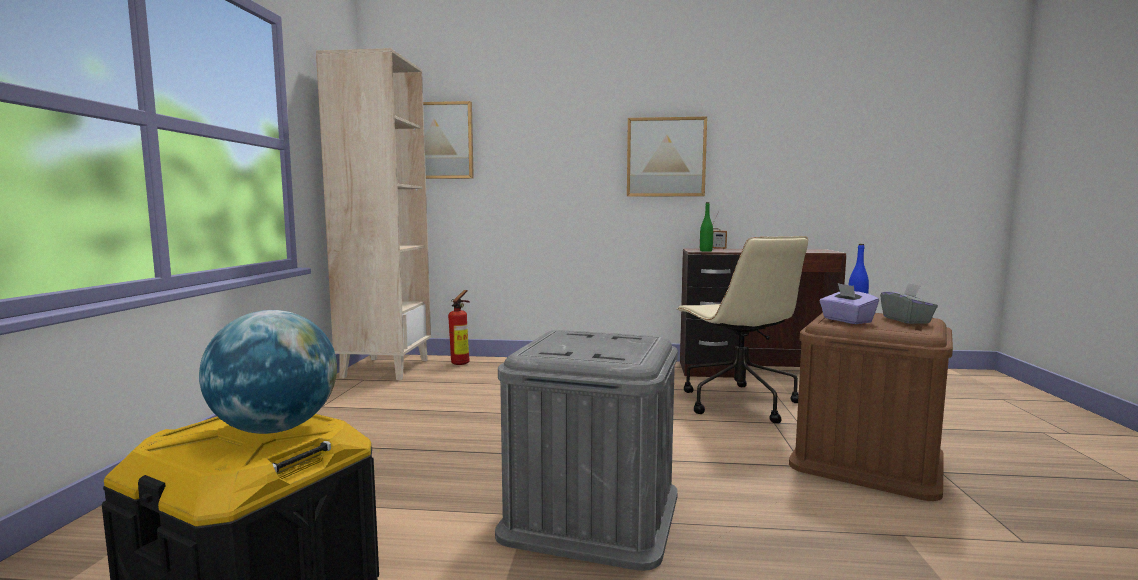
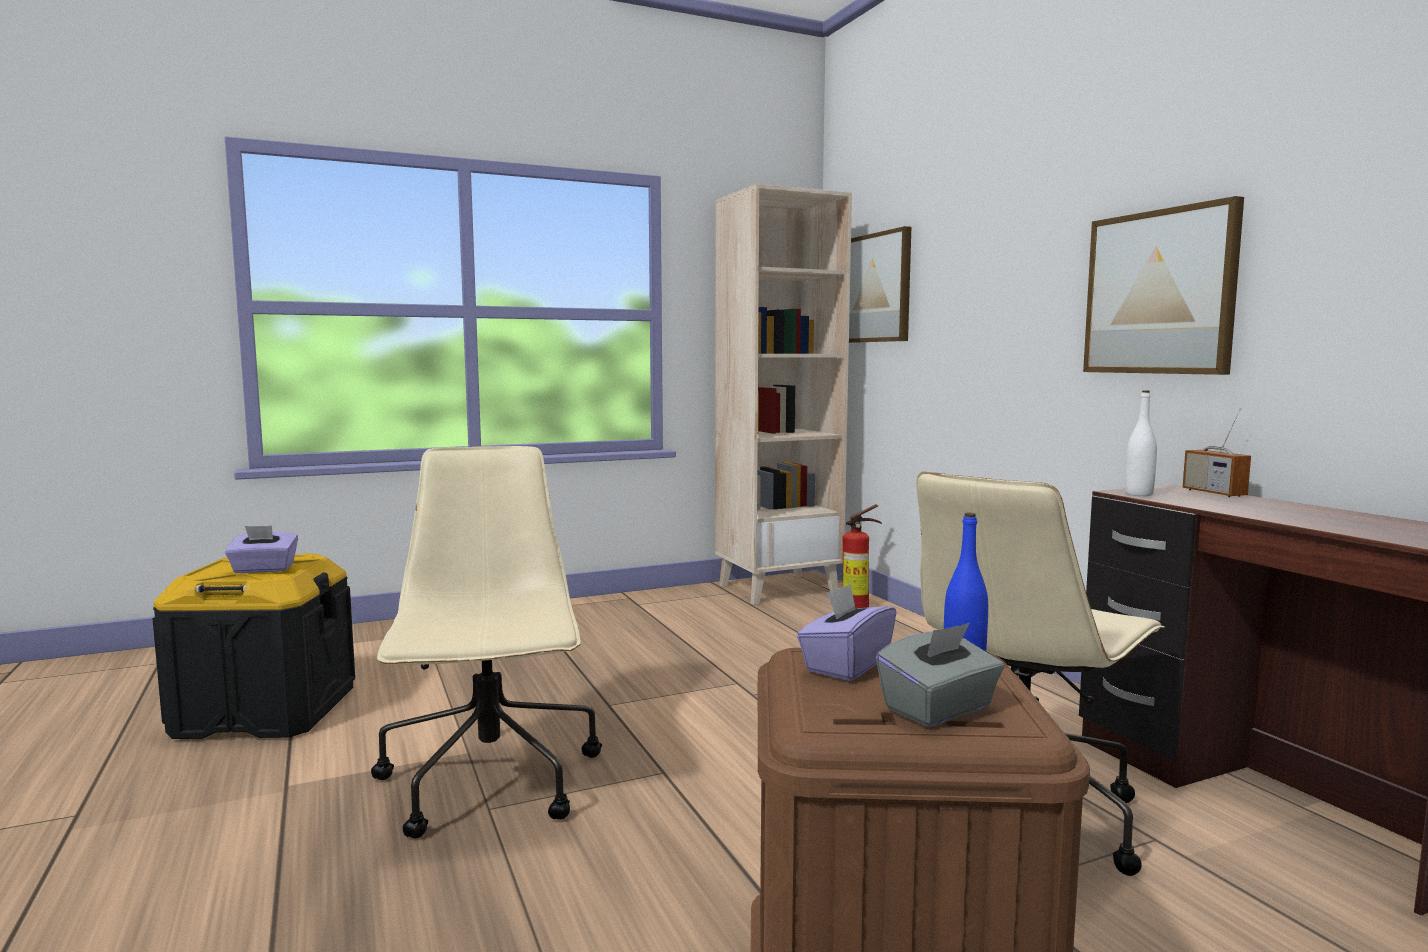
camera: 60 degrees right, 0 degrees up
globe [199,310,337,434] -> purple tissue box [225,526,298,573]
grey storage box [495,330,678,571] -> beige office chair [371,446,602,839]
green bottle [700,202,713,252] -> white bottle [1125,390,1157,496]

